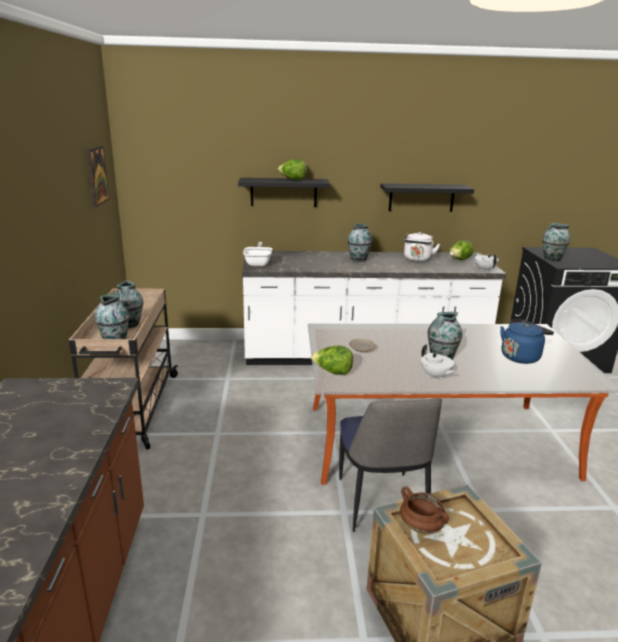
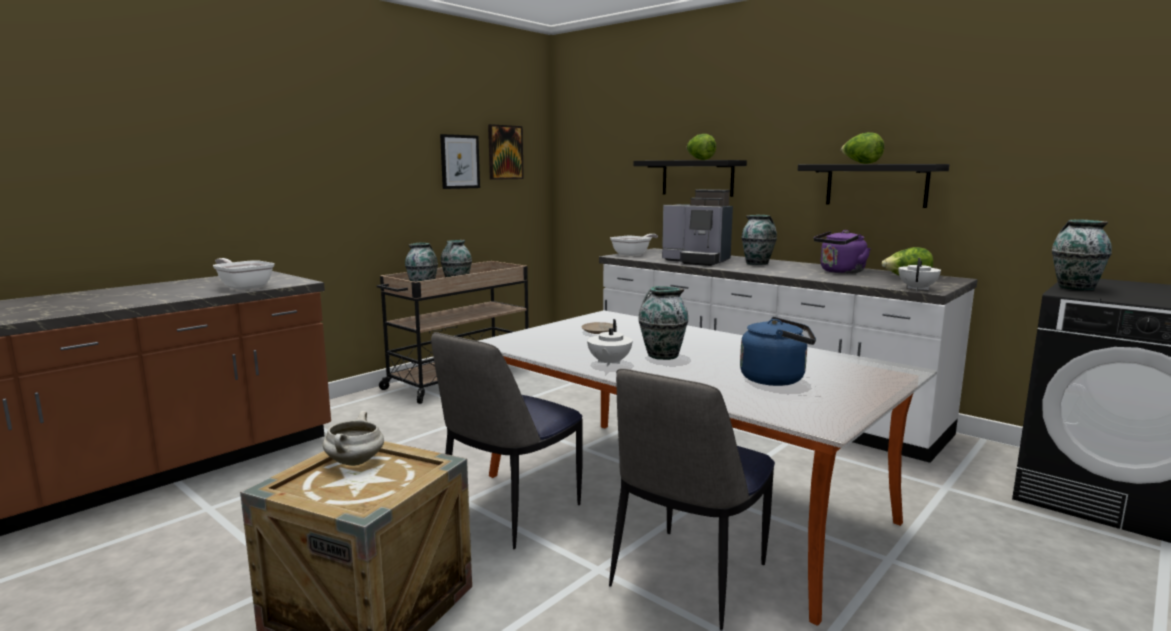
camera: 45 degrees right, 10 degrees down
lettuce [311,346,353,375] -> lettuce moved to [841,132,884,164]
brown cooking pot [400,487,449,534] -> white cooking pot [323,411,384,466]
white kettle [404,232,440,262] -> purple kettle [814,230,871,274]
none -> frying pan [213,258,275,290]
none -> picture [440,134,480,189]
none -> chair [609,369,775,630]
none -> coffee machine [662,189,733,266]

